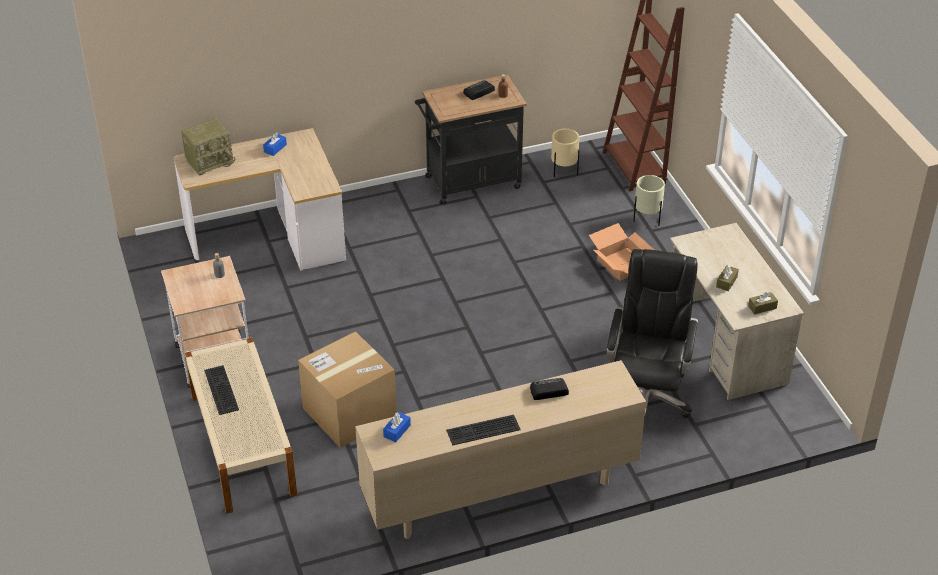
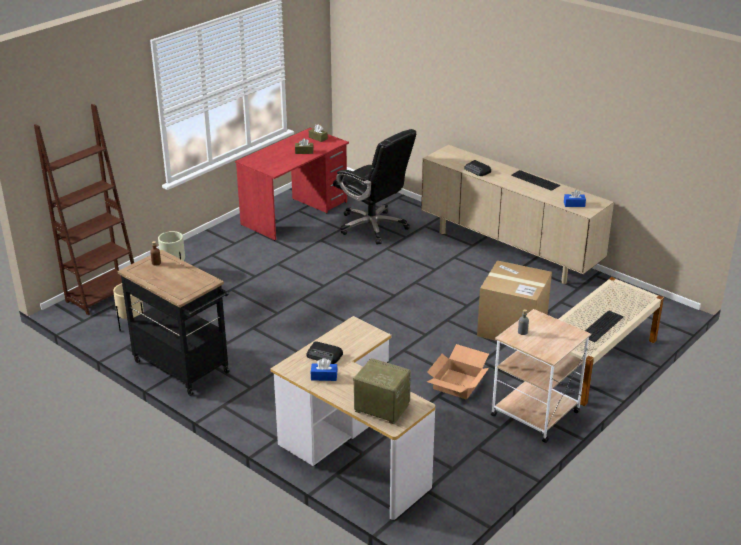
camera: 120 degrees left, 10 degrees down
radio [463,80,495,100] -> radio moved to [306,341,343,364]
cardboard box [589,223,654,281] -> cardboard box moved to [427,344,489,400]
black office chair [607,249,698,421] -> black office chair turned 120 degrees counterclockwise [333,129,416,244]
beige desk [670,223,804,400] -> red desk [235,128,349,240]

